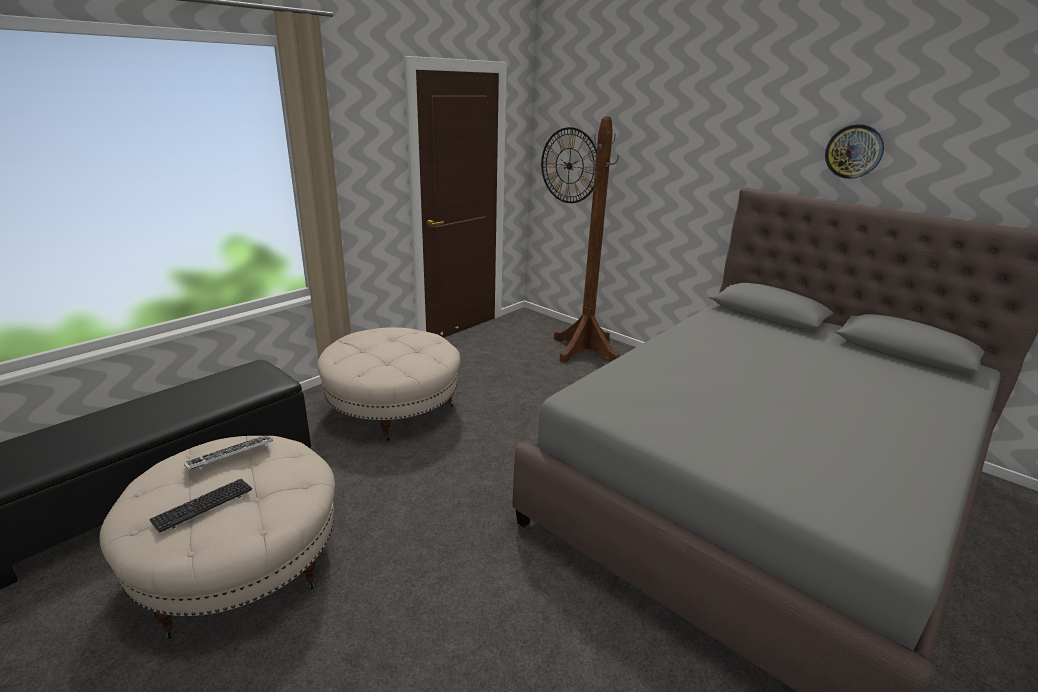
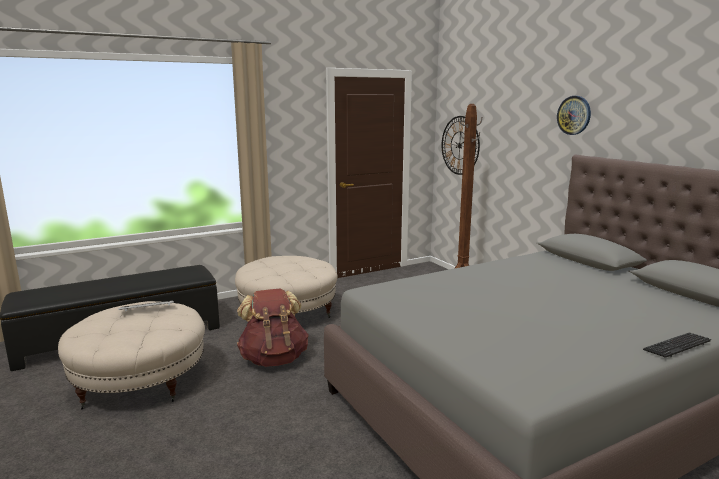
camera: 20 degrees right, 10 degrees down
keyboard [149,479,252,533] -> keyboard moved to [643,333,711,358]
wall clock [825,124,884,179] -> wall clock moved to [557,96,591,135]
none -> brown backpack [237,288,309,367]

